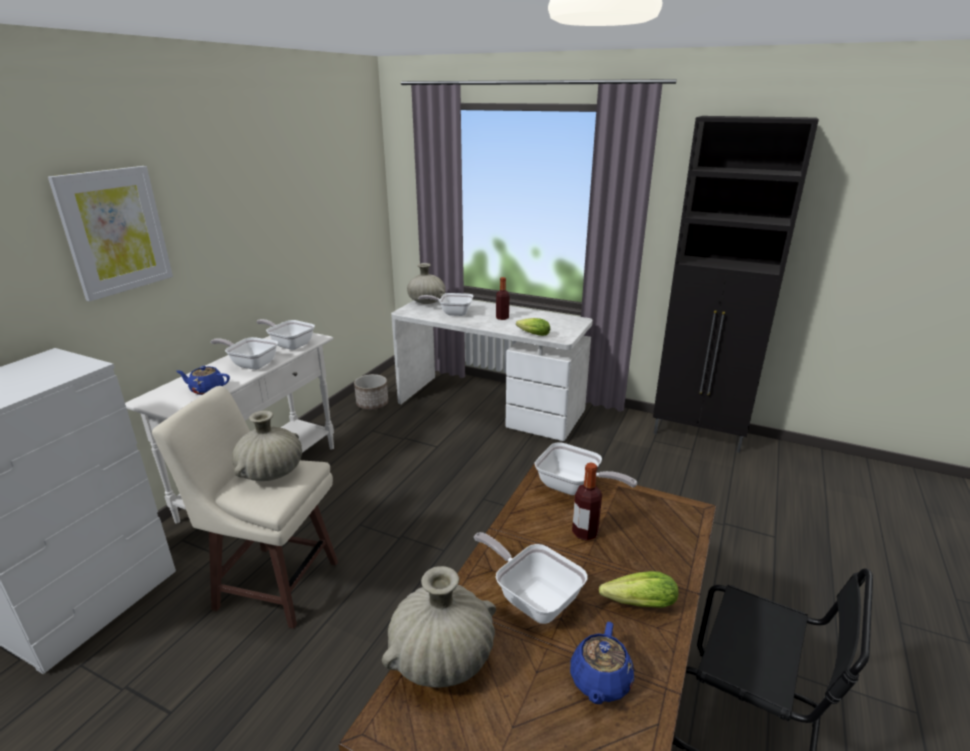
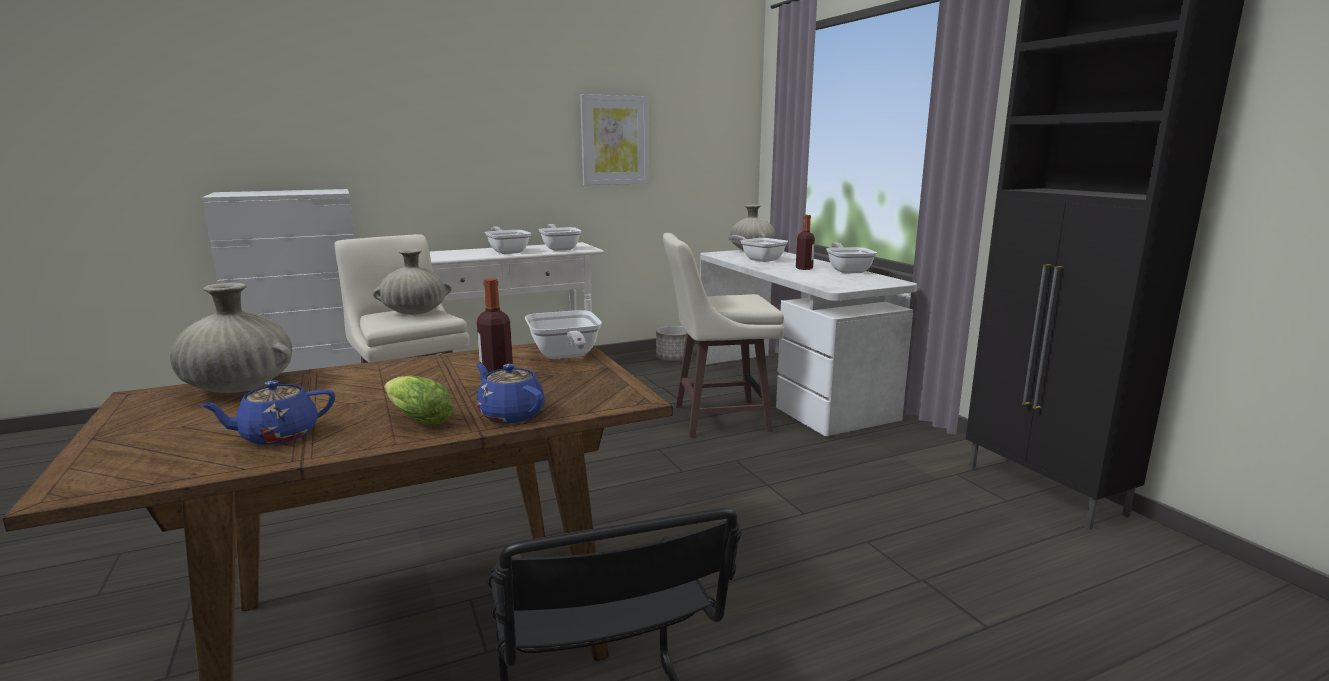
camera: 40 degrees right, 10 degrees down
picture [48,166,173,301] -> picture moved to [580,94,649,185]
blue teapot [176,366,230,395] -> blue teapot moved to [476,363,545,423]
frying pan [474,532,588,624] -> frying pan moved to [826,242,877,273]
lettuce [516,318,550,336] -> none
none -> beige stool [663,233,784,437]

